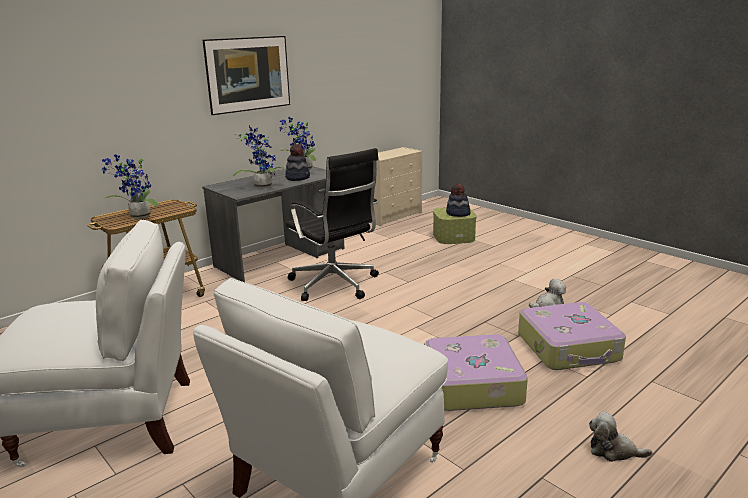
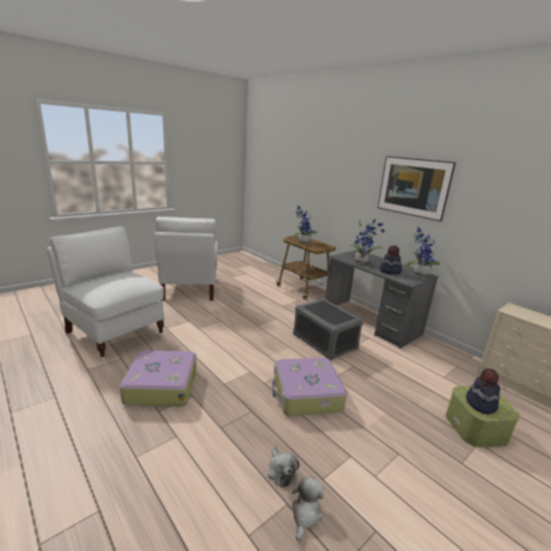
camera: 90 degrees right, 0 degrees up
black office chair [286,148,379,301] -> grey storage box [293,298,363,361]
suitcase [518,302,626,370] -> suitcase moved to [272,358,347,416]
plush toy [589,412,653,462] -> plush toy moved to [292,477,324,541]

